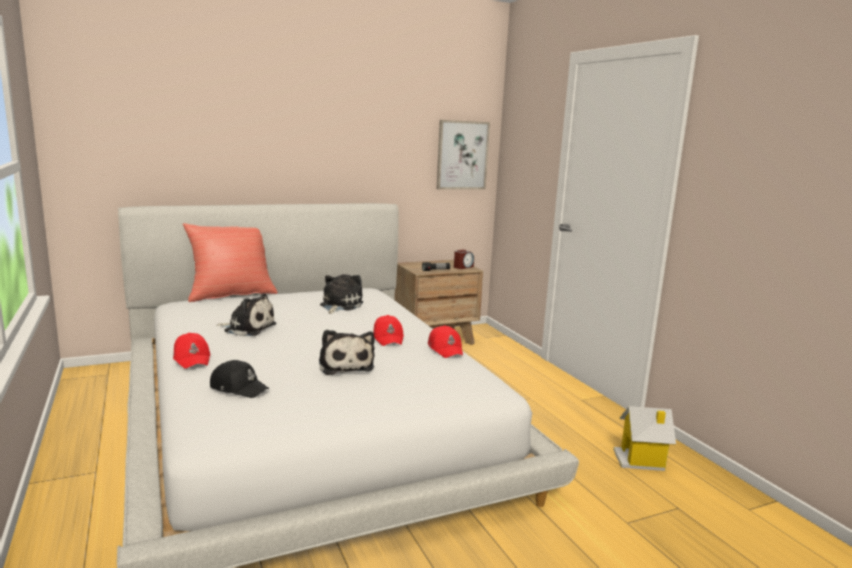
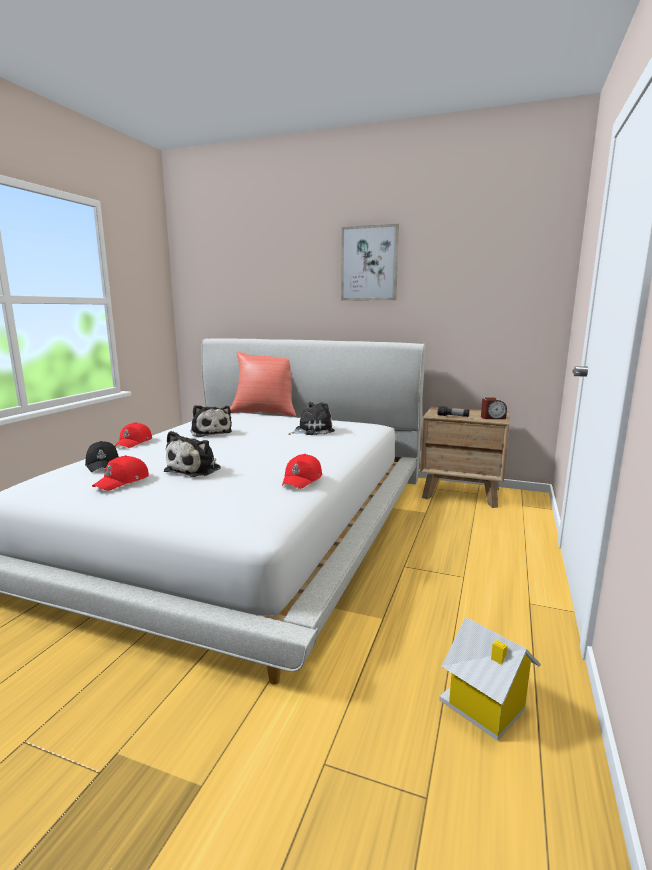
camera: 45 degrees right, 0 degrees up
red cap [373,315,404,346] -> red cap moved to [92,455,149,491]
picture [437,120,490,190] -> picture moved to [341,224,399,301]

